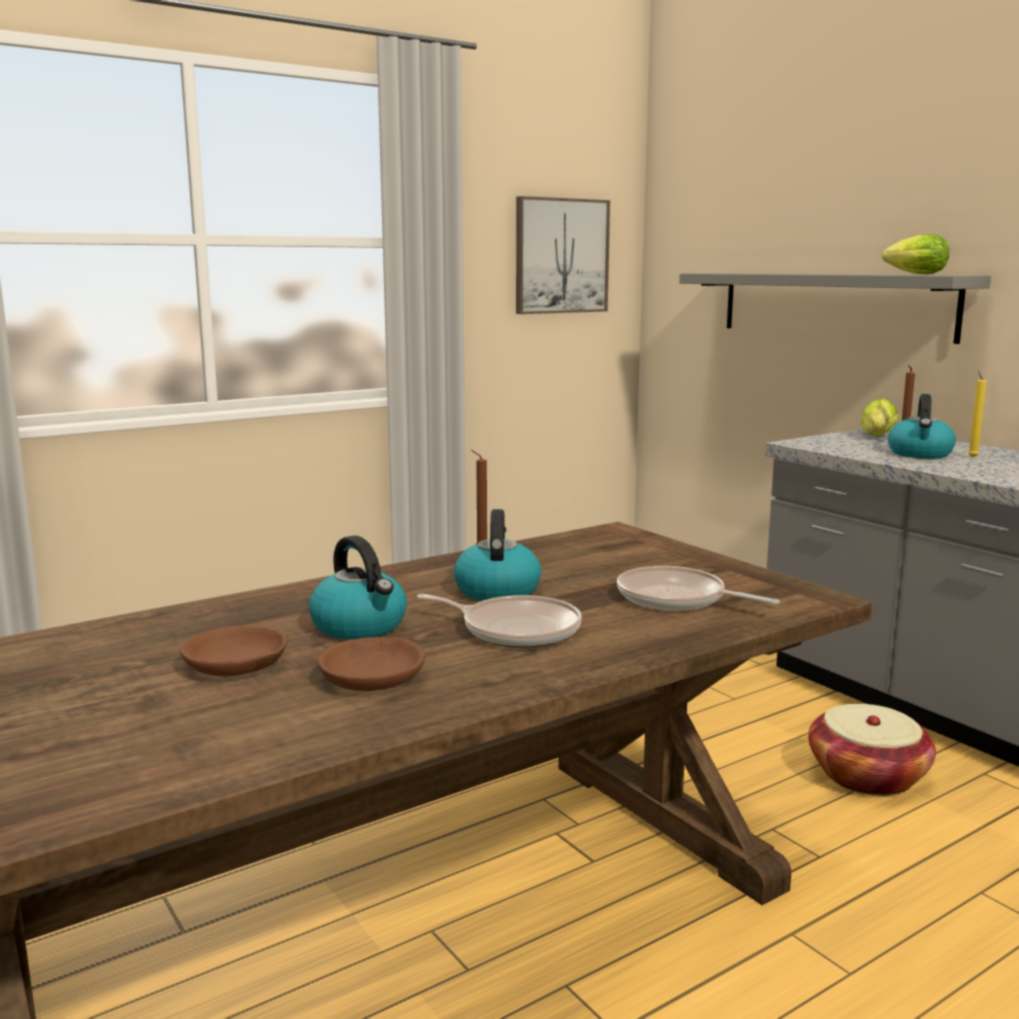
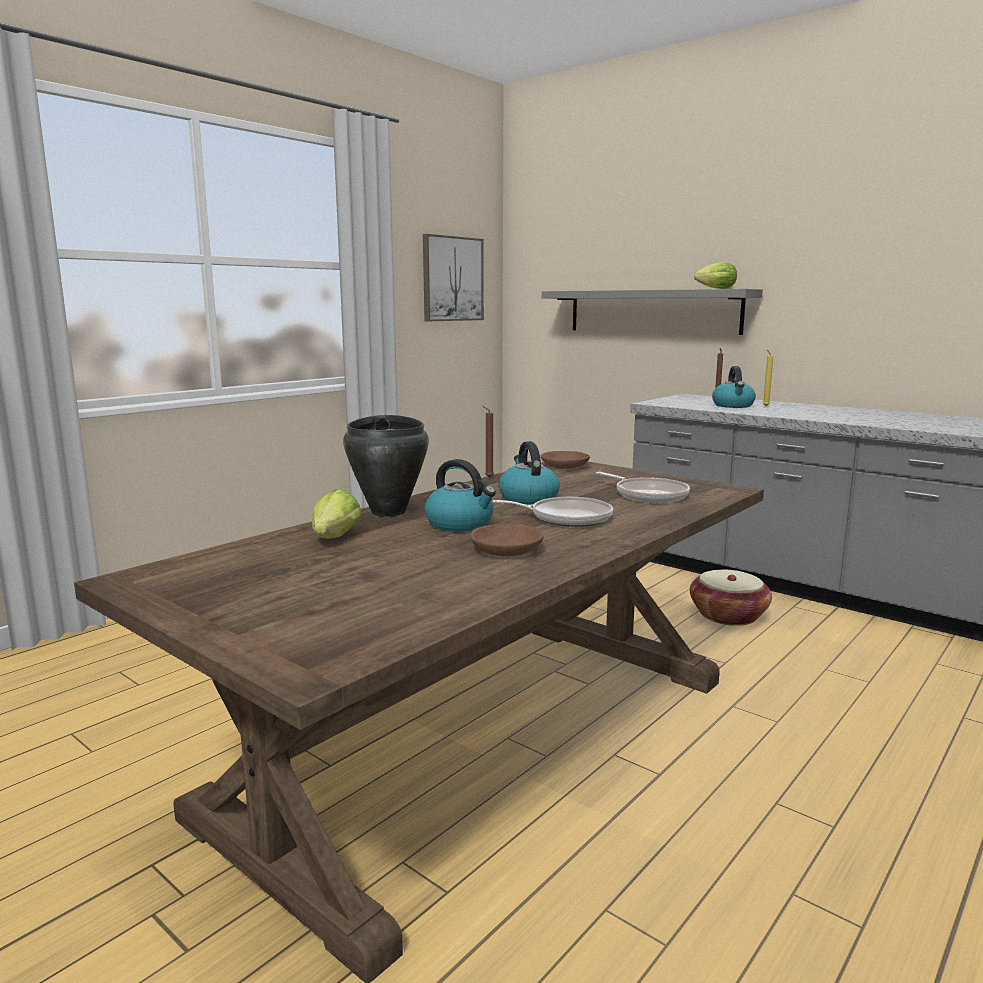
camera: 15 degrees left, 0 degrees up
brown bowl [180,625,287,676] -> brown bowl moved to [541,451,590,469]
frying pan [617,566,780,611] -> frying pan turned 150 degrees counterclockwise [596,472,690,503]
lettuce [861,398,899,436] -> lettuce moved to [312,489,362,539]
none -> black cooking pot [343,415,429,517]

